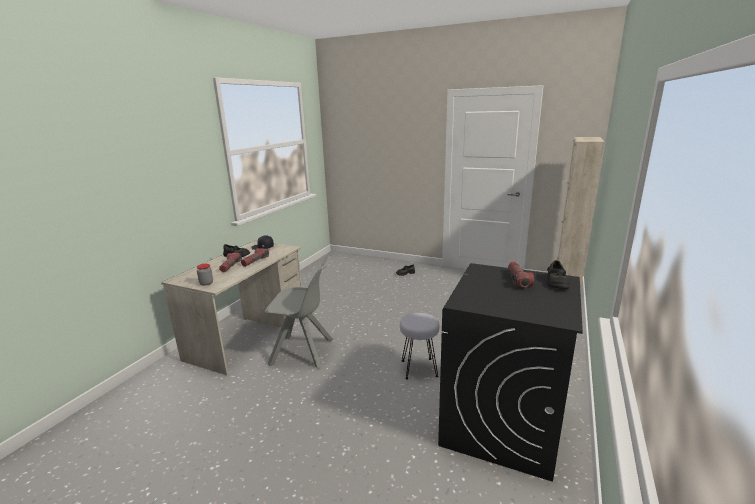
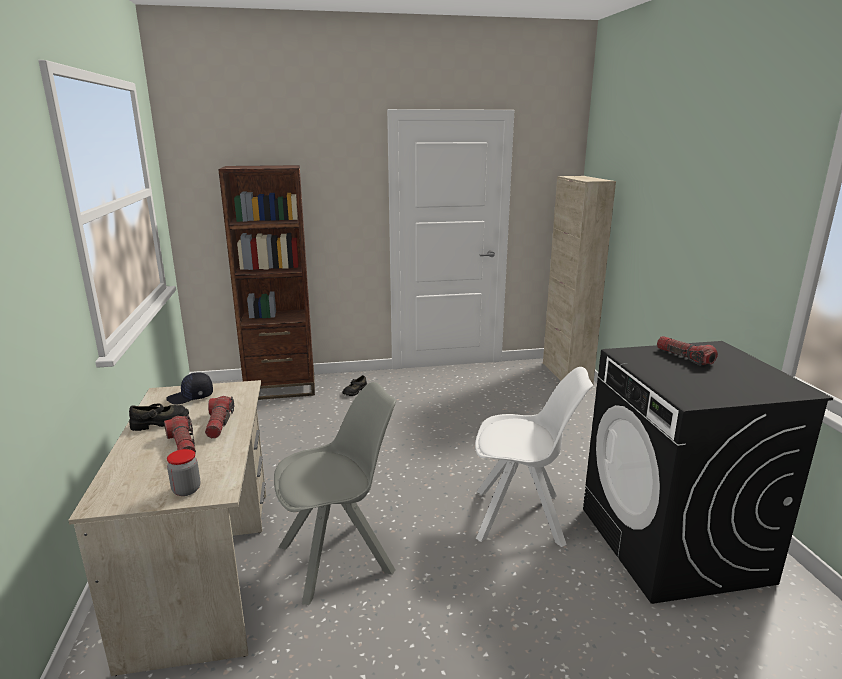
camera: 35 degrees left, 0 degrees up
grey stool [400,313,439,380] -> white chair [475,367,593,547]
black shoe [547,260,569,289] -> none
none -> brown bookcase [218,165,315,400]

